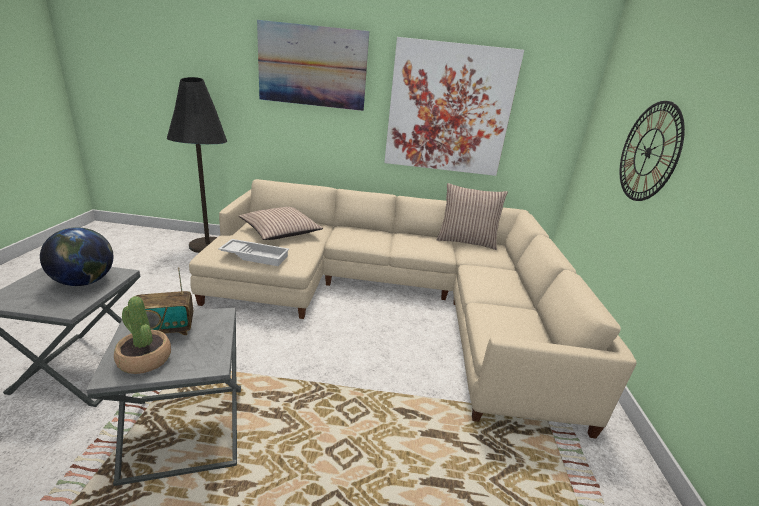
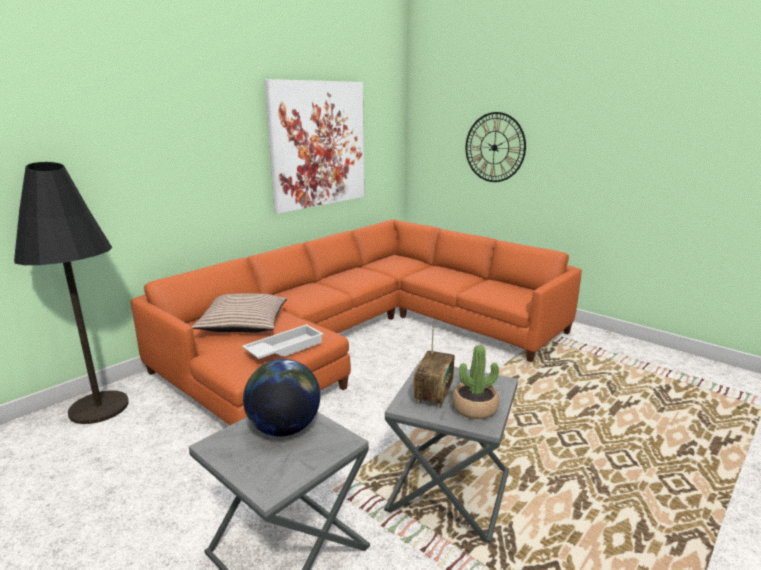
camera: 50 degrees left, 5 degrees down
beige sofa [189,179,637,438] -> orange sofa [131,219,582,425]
picture [257,20,369,111] -> none
pillow [437,183,508,250] -> none

